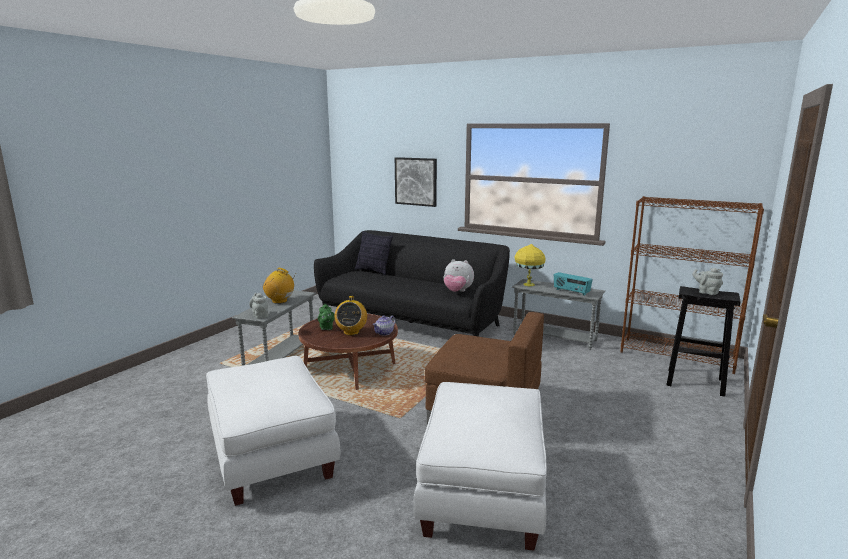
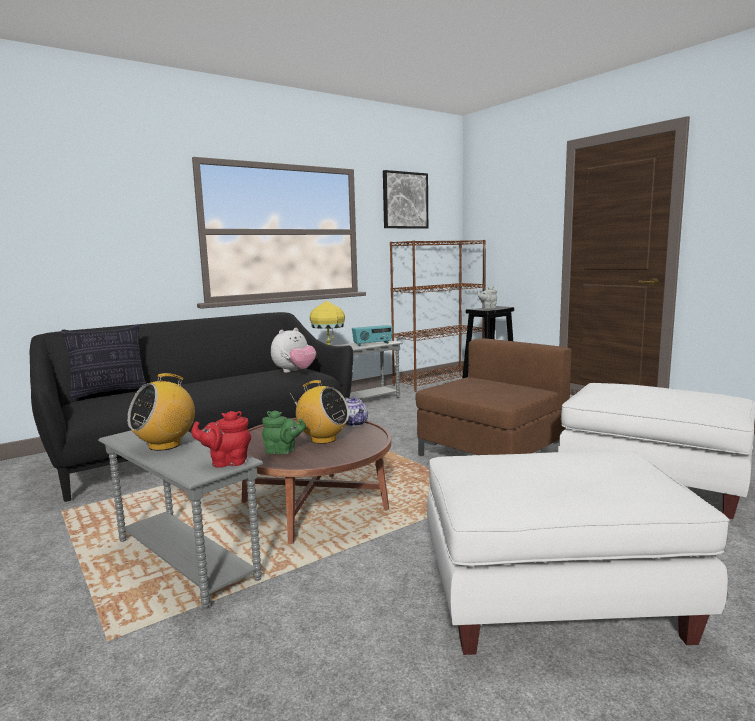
camera: 65 degrees left, 5 degrees down
grey teapot [249,293,268,319] -> red teapot [191,411,251,468]
picture [395,157,437,207] -> picture moved to [383,170,428,229]

